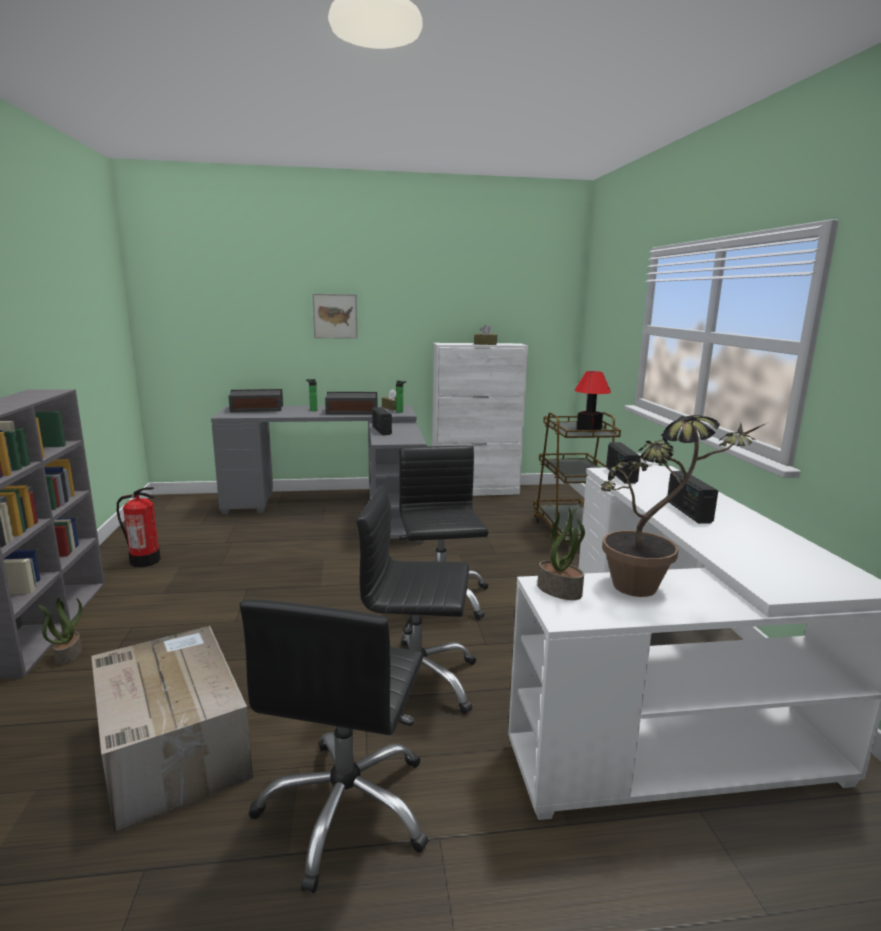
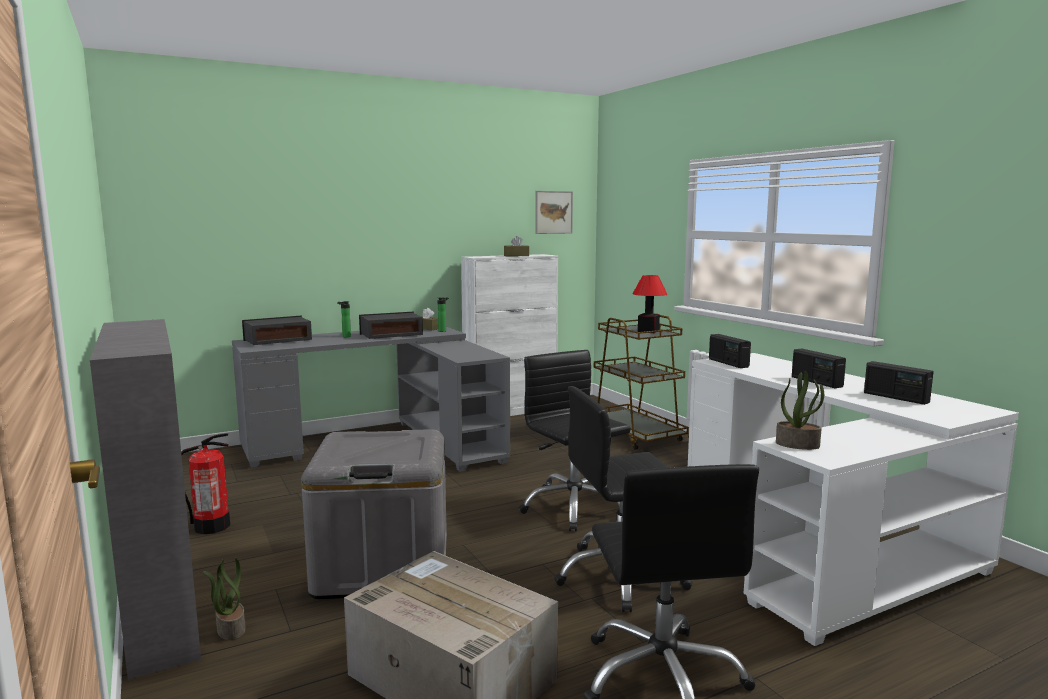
camera: 20 degrees left, 5 degrees down
picture [312,294,358,339] -> picture moved to [535,191,573,234]
radio [372,407,392,435] -> radio moved to [864,361,934,405]
potted plant [601,415,767,597] -> none
none -> grey storage box [301,429,447,599]

